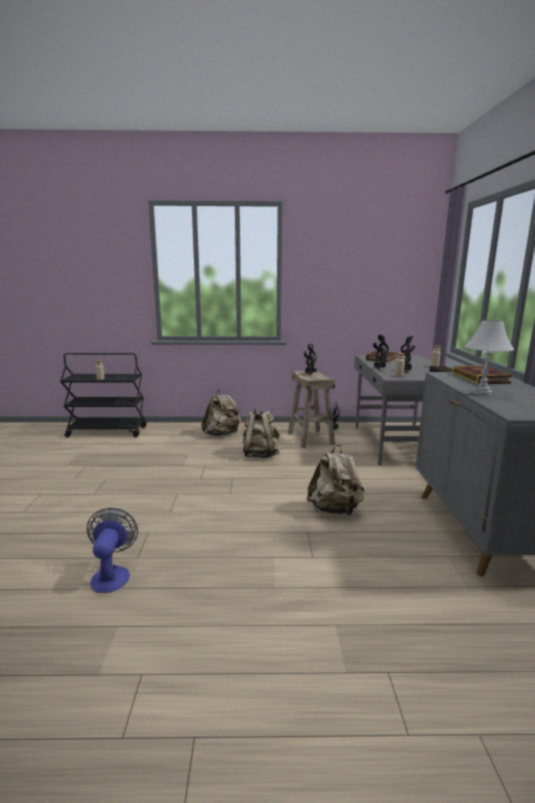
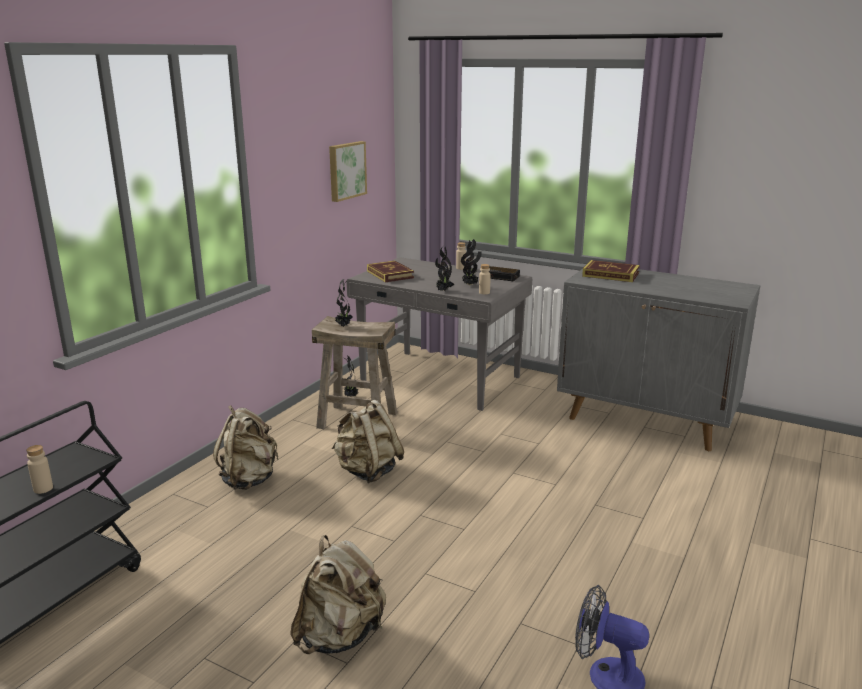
camera: 60 degrees left, 5 degrees up
beige backpack [306,445,364,515] -> beige backpack moved to [290,535,386,654]
white table lamp [465,320,514,396] -> none
none -> picture [329,141,367,202]

